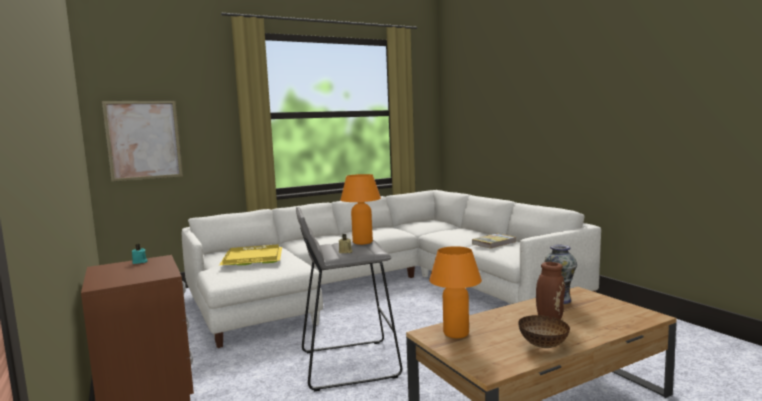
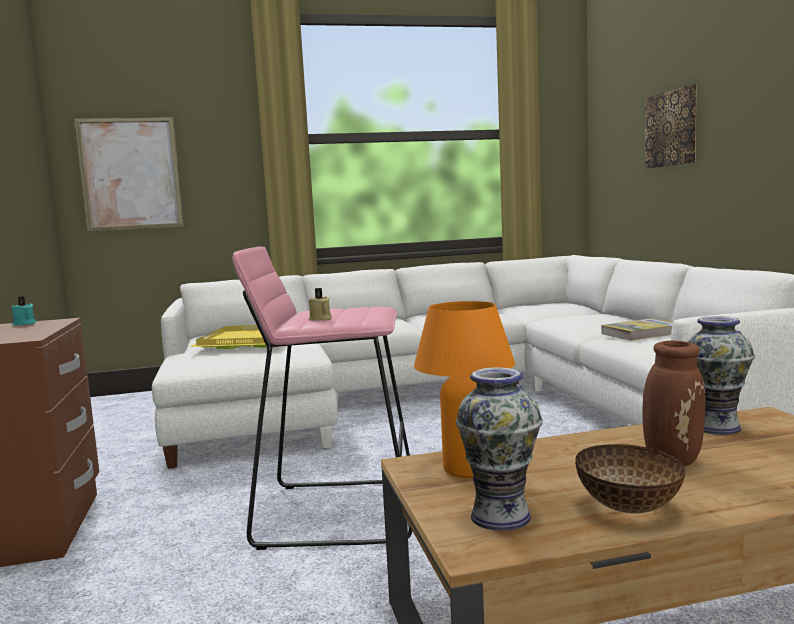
camera: 15 degrees right, 0 degrees up
grey stool [296,207,402,391] -> pink stool [232,247,412,550]
orange table lamp [341,174,381,245] -> none
none -> vase [456,367,542,531]
none -> picture [645,84,697,168]

